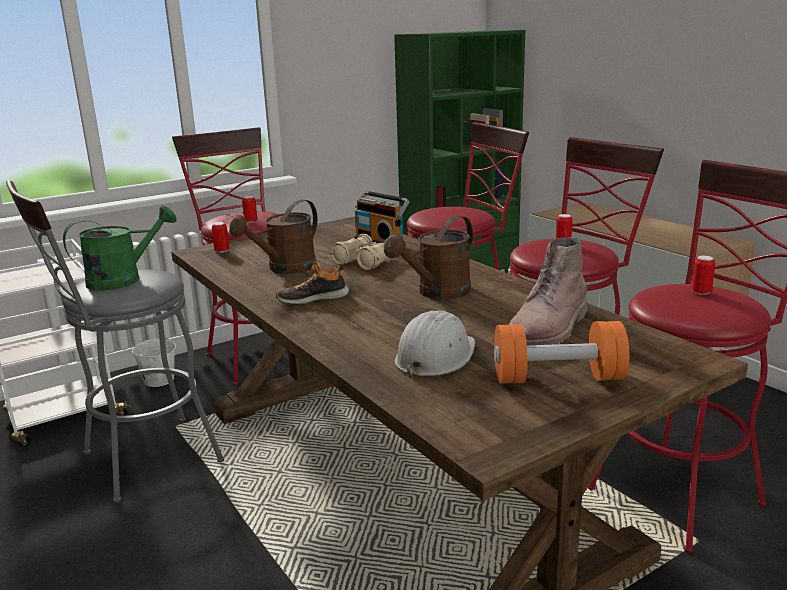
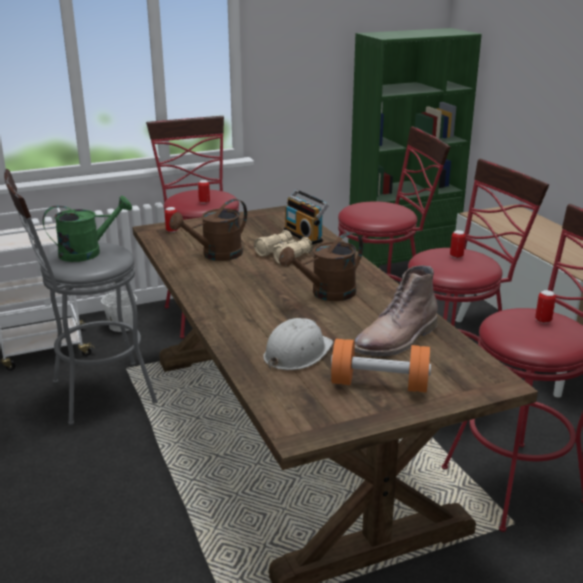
camera: 10 degrees right, 5 degrees up
shoe [276,261,349,304] -> none

